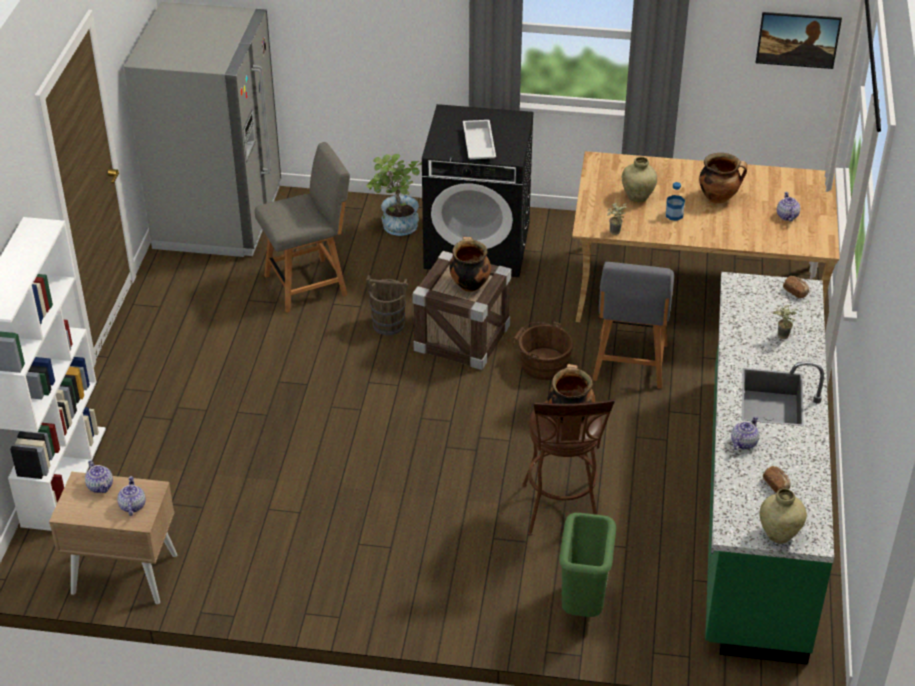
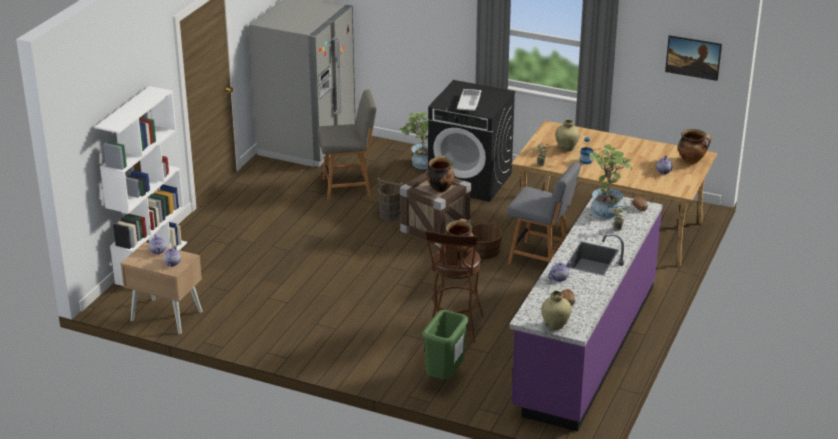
camera: 15 degrees right, 10 degrees down
grey chair [592,262,674,389] -> grey chair turned 90 degrees counterclockwise [507,162,581,265]
cooking pot [699,153,747,204] -> cooking pot moved to [678,129,711,164]
green counter [705,272,834,665] -> purple counter [509,197,663,431]
none -> potted plant [589,144,633,220]

